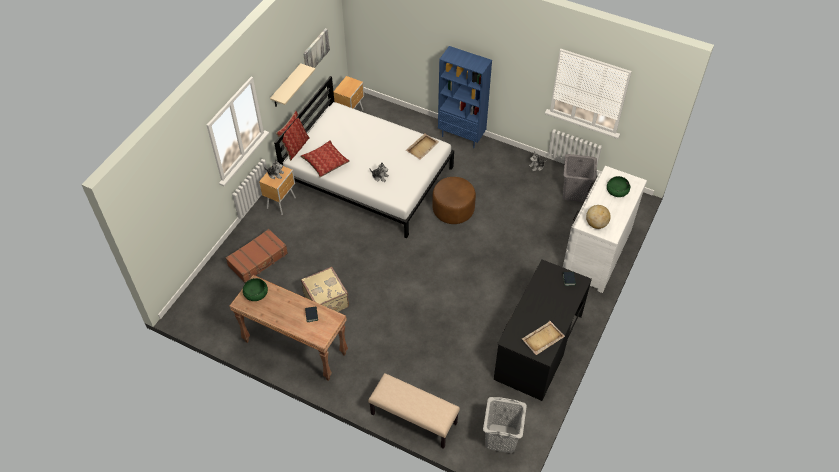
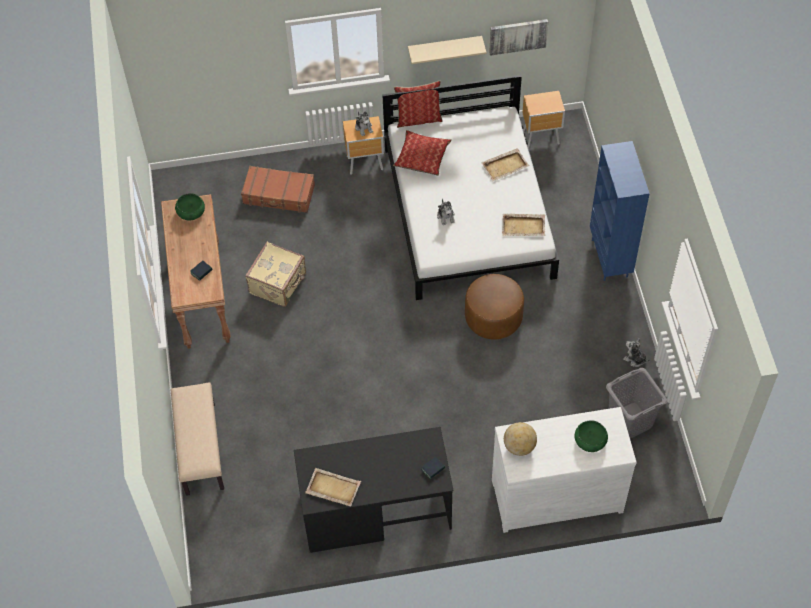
camera: 55 degrees right, 5 degrees up
grey laundry basket [483,397,527,453] -> none
none -> beige tray [481,148,529,181]

